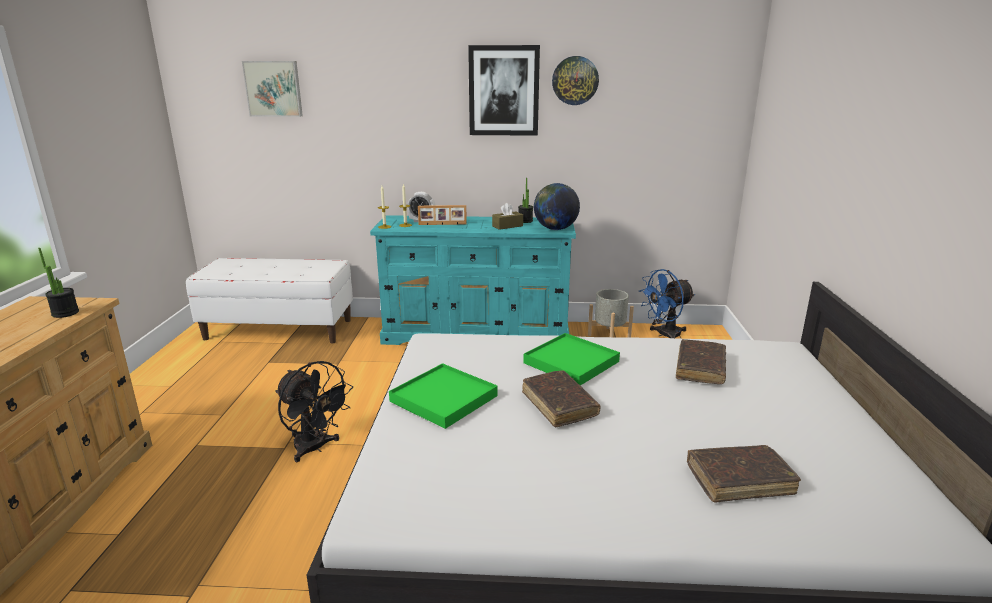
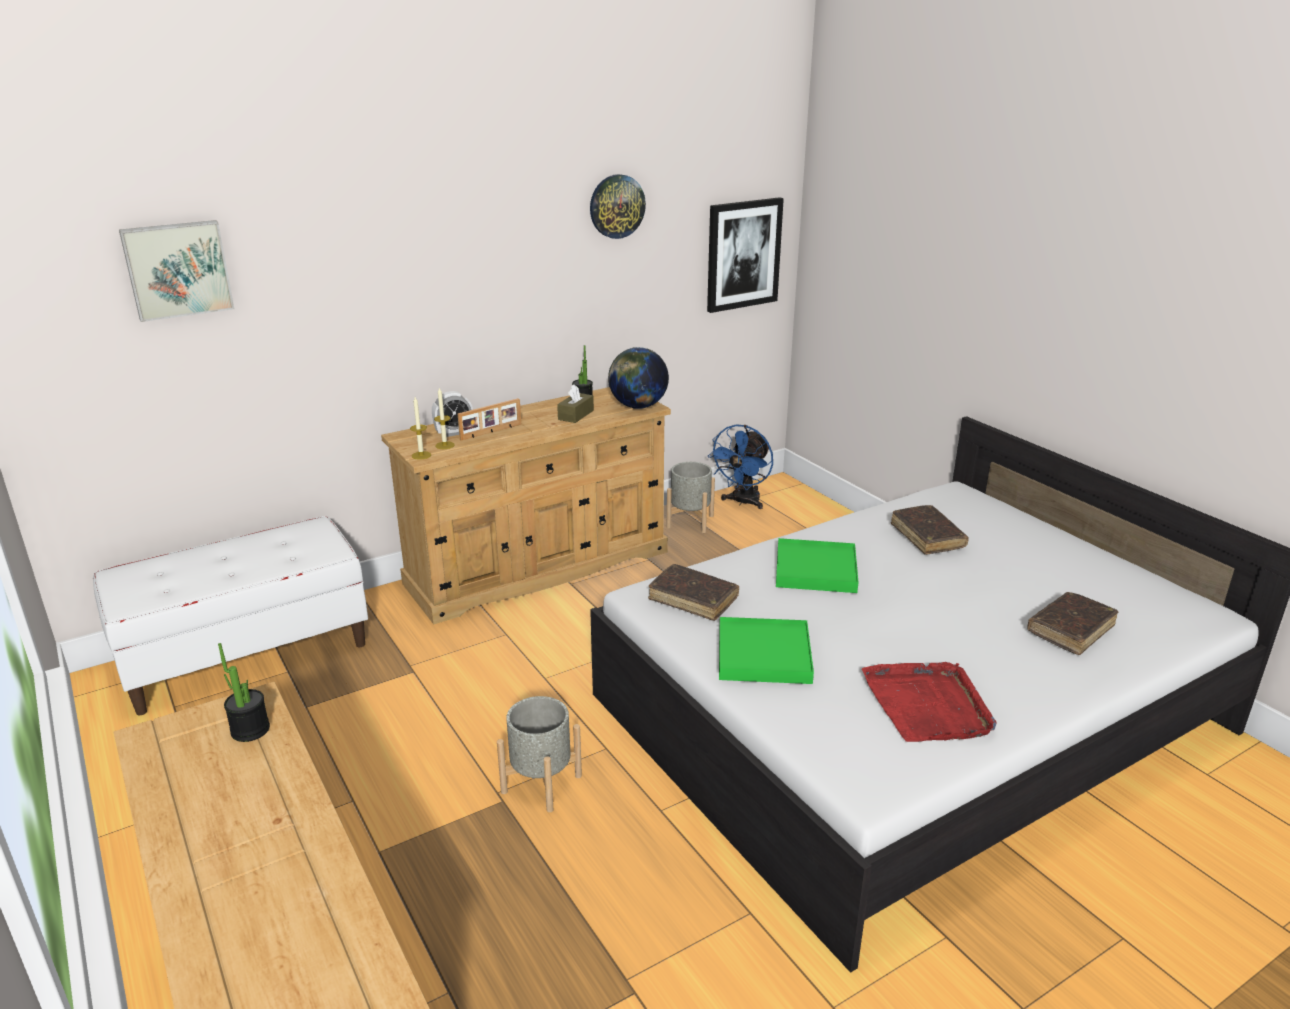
camera: 35 degrees left, 5 degrees up
black fan [275,361,353,462] -> grey planter [497,696,582,812]
turquoise dresser [370,215,576,345] -> beige dresser [381,387,671,624]
picture [468,45,540,136] -> picture moved to [707,197,784,313]
brown book [522,370,600,427] -> brown book moved to [648,564,739,621]
none -> red tray [862,662,997,742]

